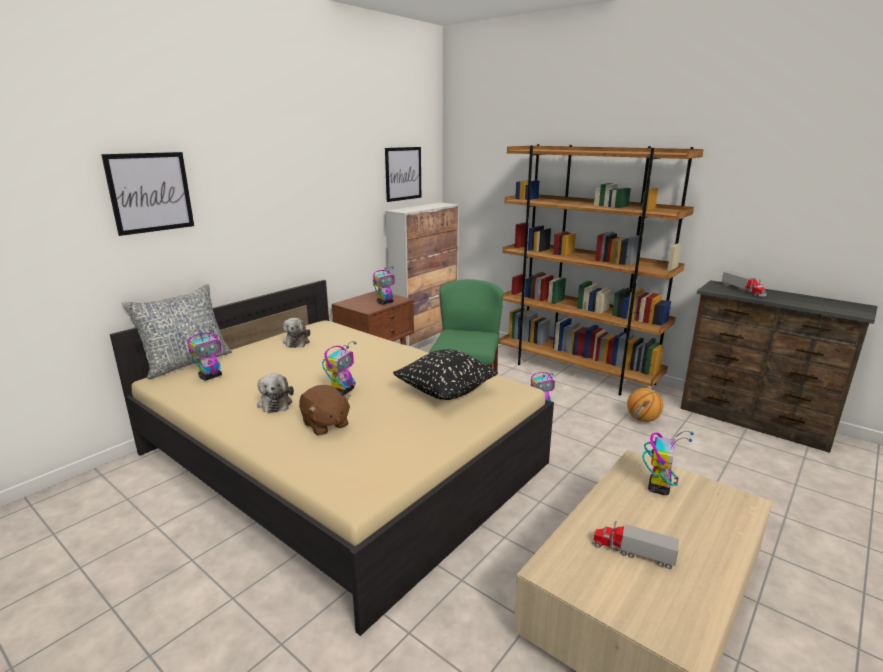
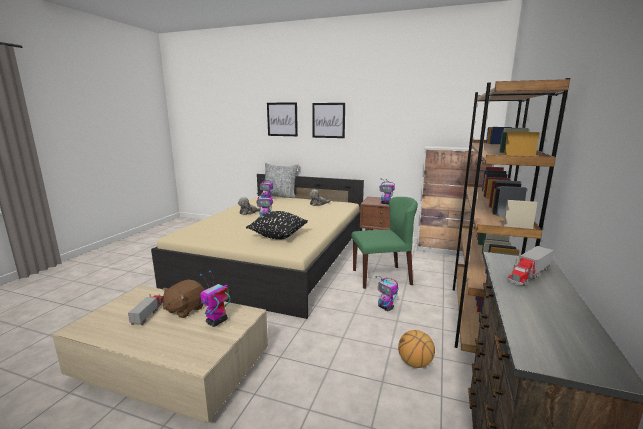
camera: 70 degrees right, 5 degrees down
brown plush toy [299,385,351,436] -> brown plush toy moved to [163,280,205,318]
picture [385,147,421,202] -> picture moved to [312,103,345,138]
toy robot [642,431,694,495] -> toy robot turned 120 degrees clockwise [200,271,230,327]

